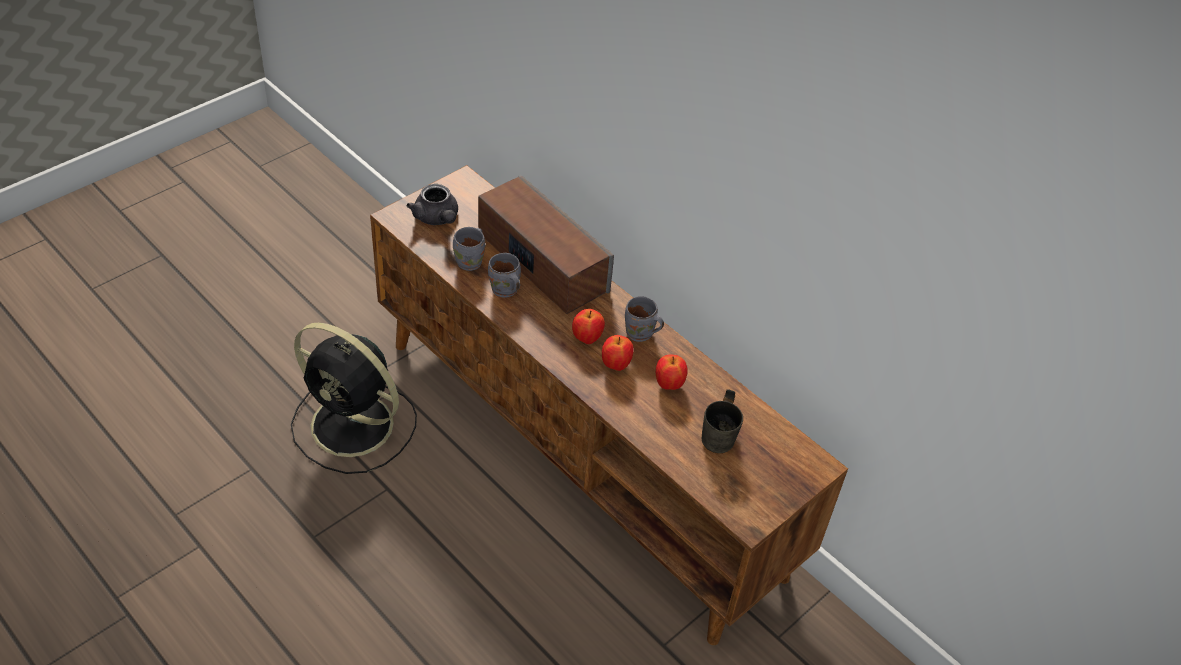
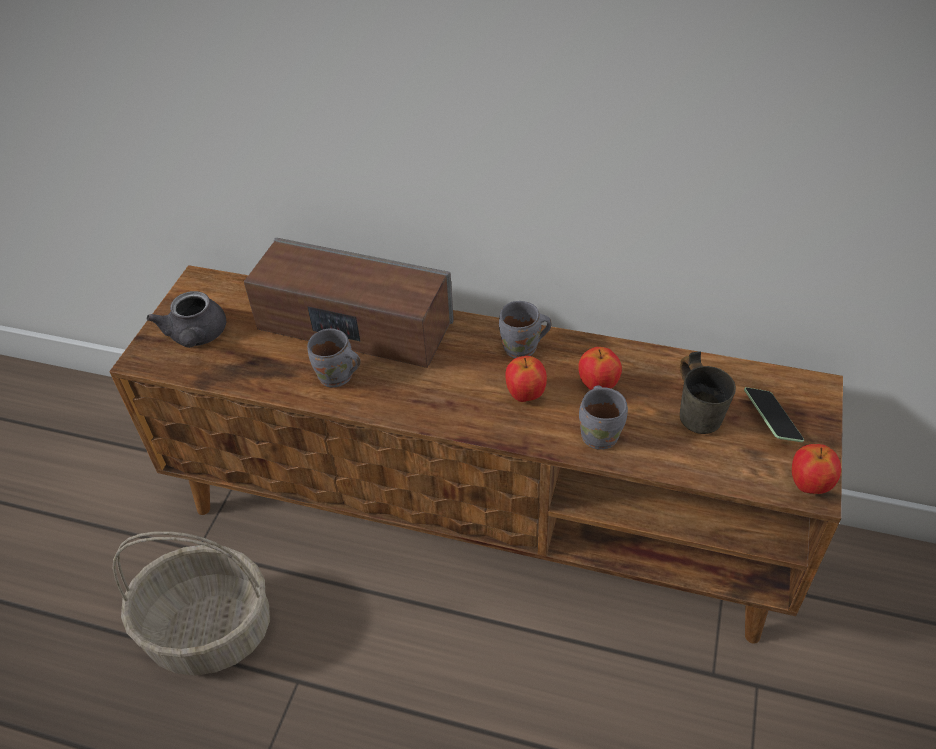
camera: 25 degrees left, 0 degrees up
black fan [291,322,417,474] -> basket [113,531,270,675]
grey teapot [407,184,458,225] -> grey teapot turned 45 degrees clockwise [146,291,226,348]
grey mug [453,227,485,271] -> grey mug moved to [579,386,628,450]
apple [572,309,605,344] -> apple moved to [792,444,841,494]
none -> phone [744,387,804,442]

